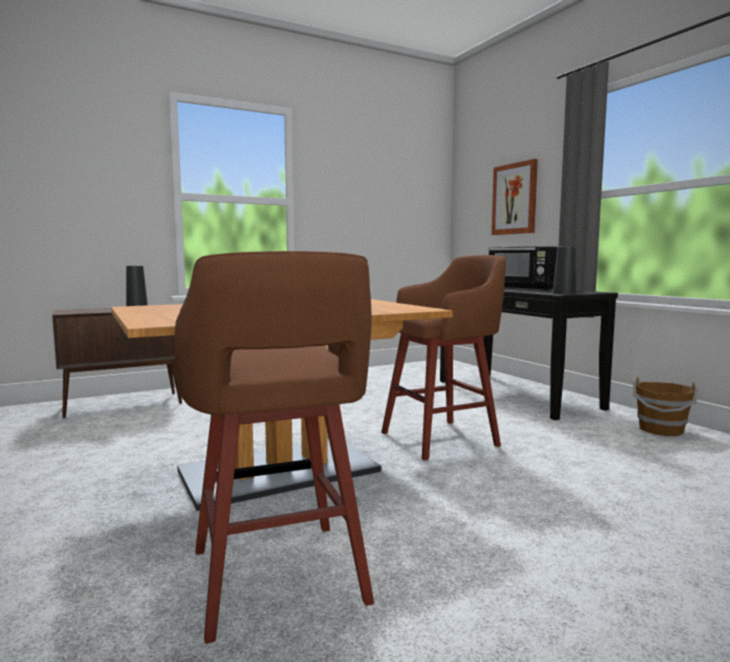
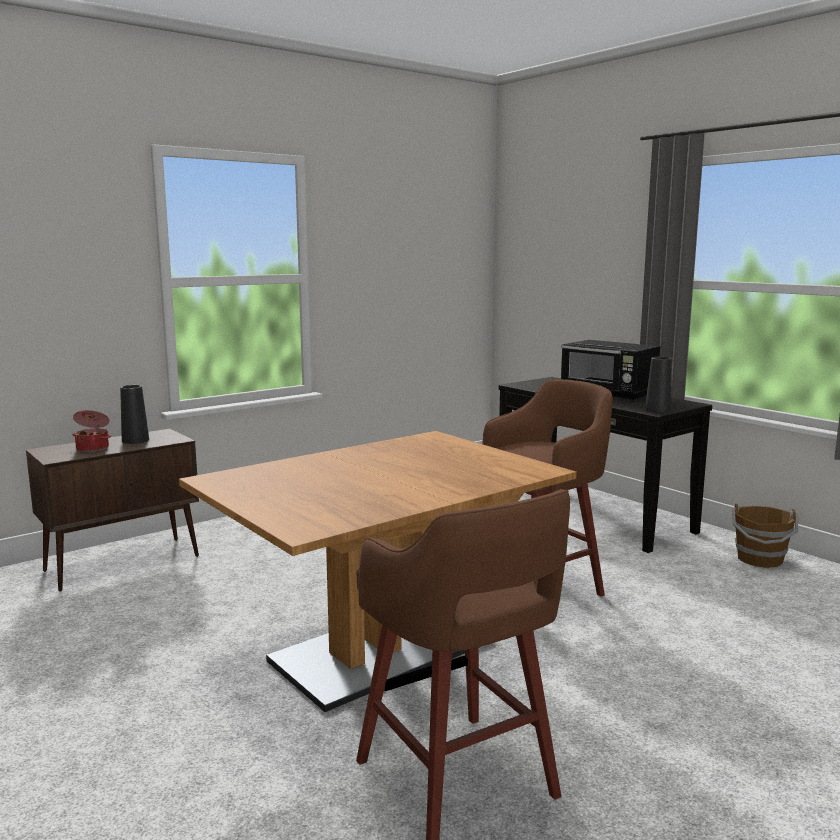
camera: 10 degrees left, 5 degrees up
picture [492,159,538,235] -> none
none -> cooking pot [72,410,111,452]

